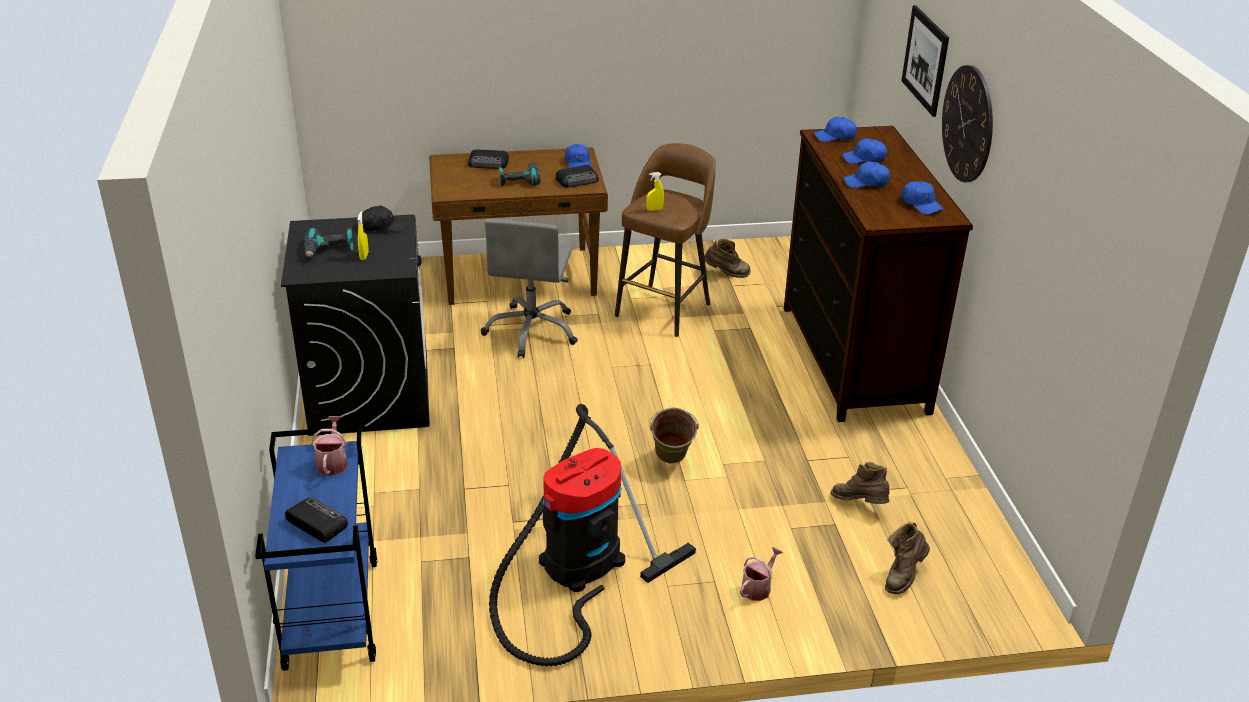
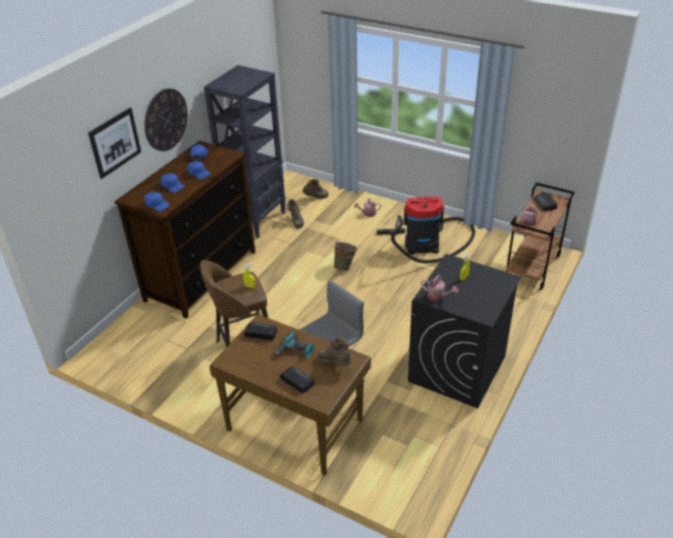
camera: 140 degrees left, 5 degrees up
blue cart [255,425,377,671] -> brown cart [506,182,575,290]
power drill [304,228,353,258] -> none
black cap [362,206,406,232] -> watering can [421,275,458,302]
blue cap [565,144,592,168] -> none
brown boot [704,239,751,278] -> brown boot moved to [317,337,351,366]
none -> black bookcase [204,65,286,238]

